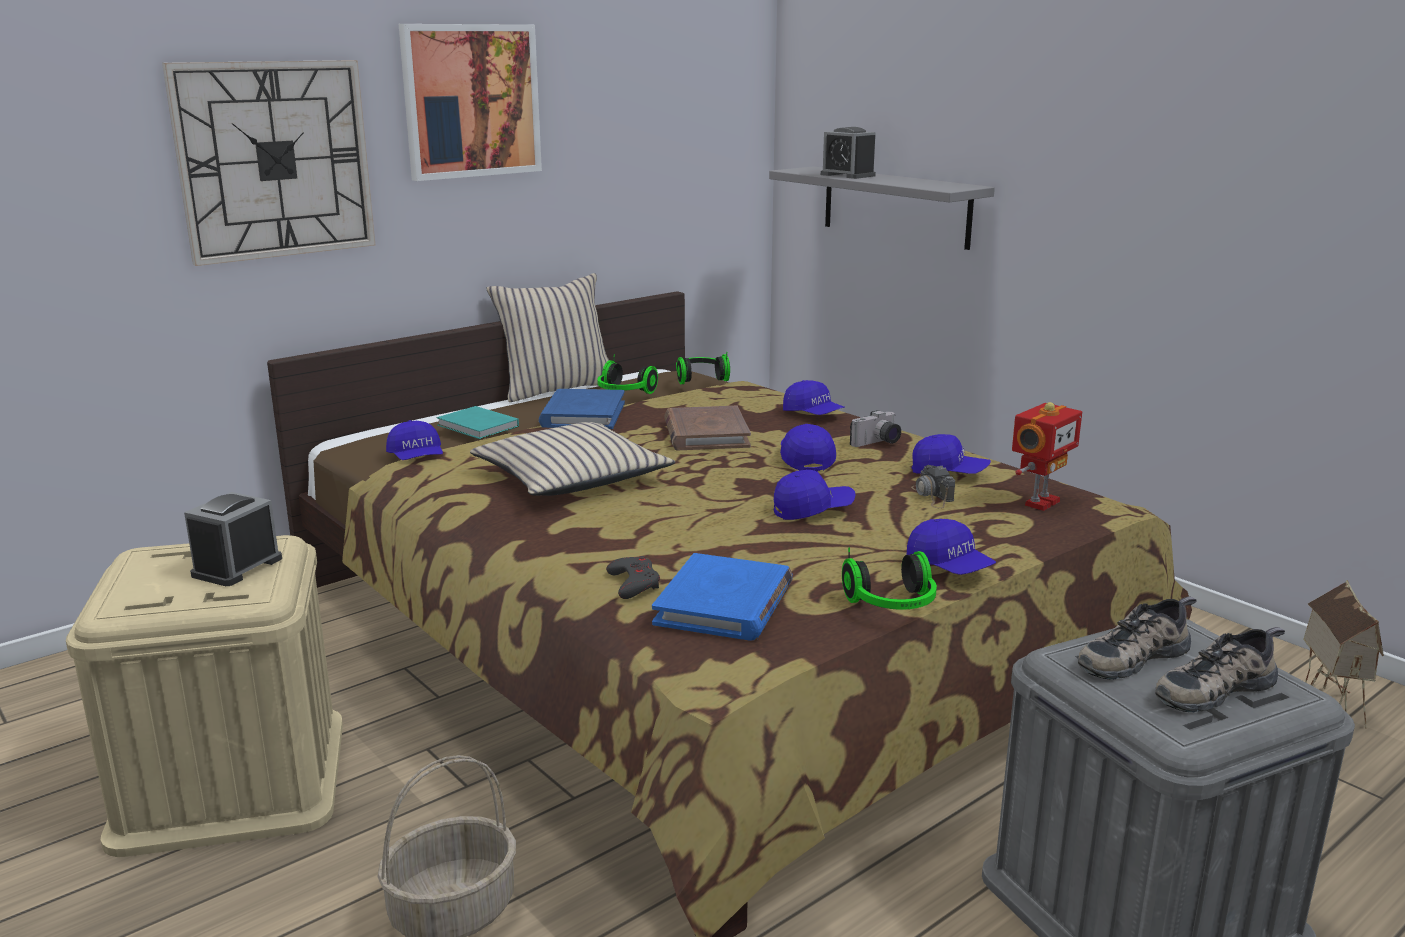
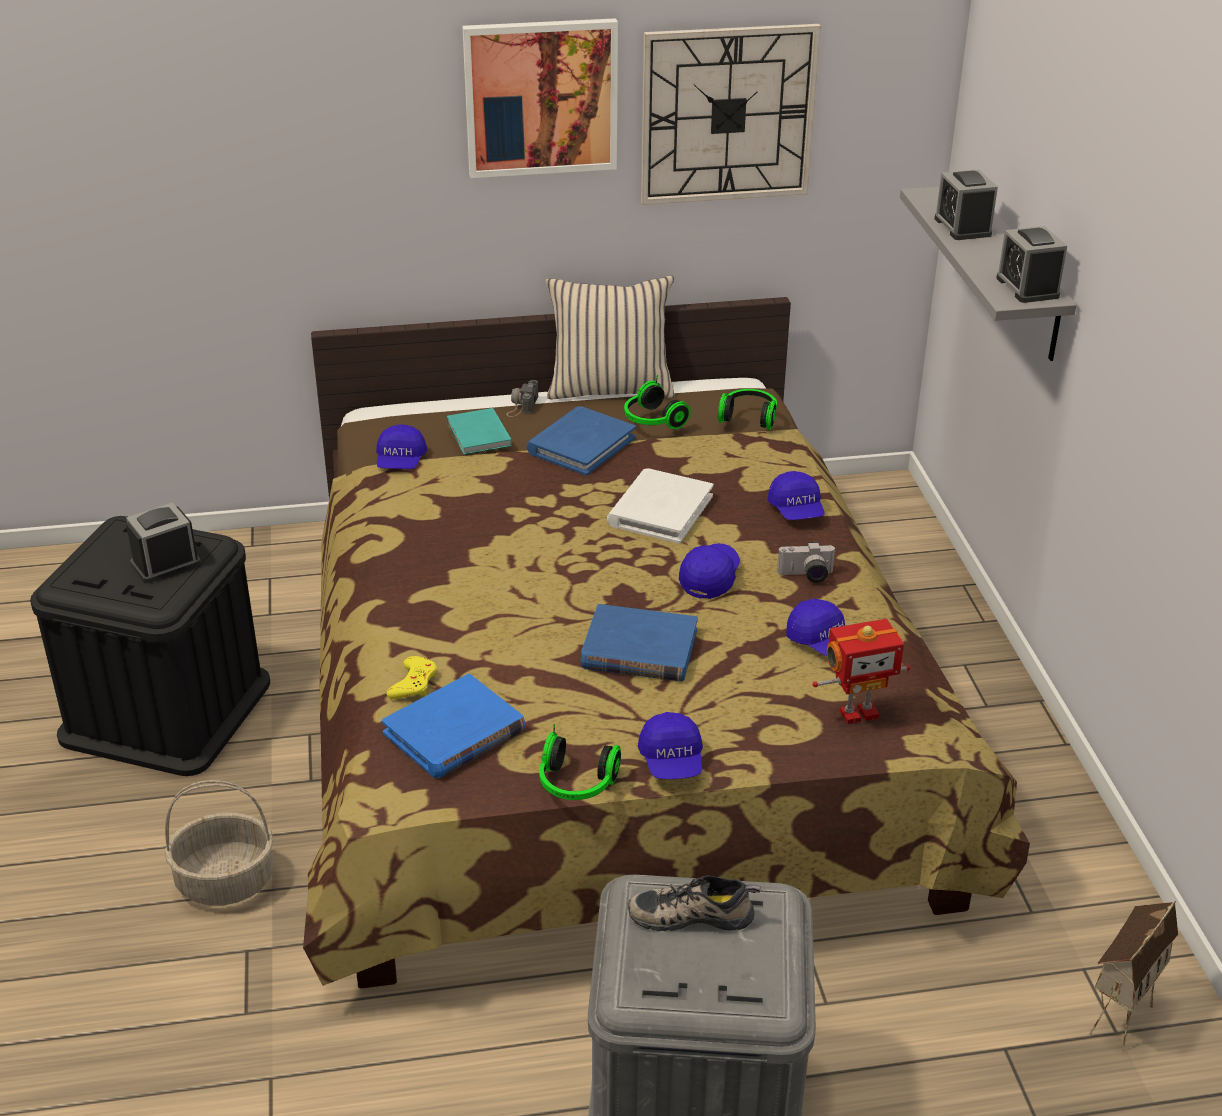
camera: 30 degrees right, 15 degrees up
beige storage box [66,535,343,857] -> black storage box [30,516,270,776]
wall clock [162,60,375,266] -> wall clock moved to [641,24,821,205]
beige pillow [470,422,675,496] -> none
grey game controller [606,556,660,599] -> yellow game controller [387,656,437,699]
brown book [665,406,751,450] -> white book [607,468,713,544]
blue cap [774,470,856,520] -> blue book [581,604,698,682]
camera [911,465,955,508] -> camera moved to [506,380,538,417]
shoe [1155,627,1285,712] -> none
none -> alarm clock [996,226,1067,303]

